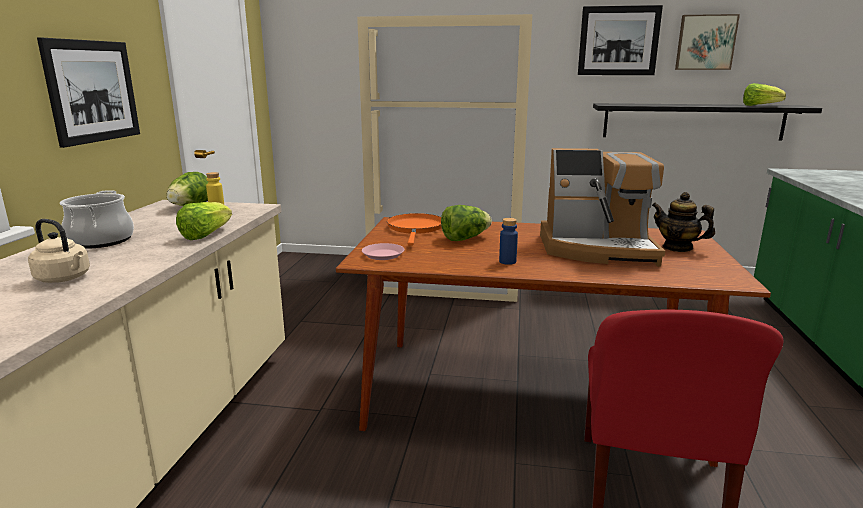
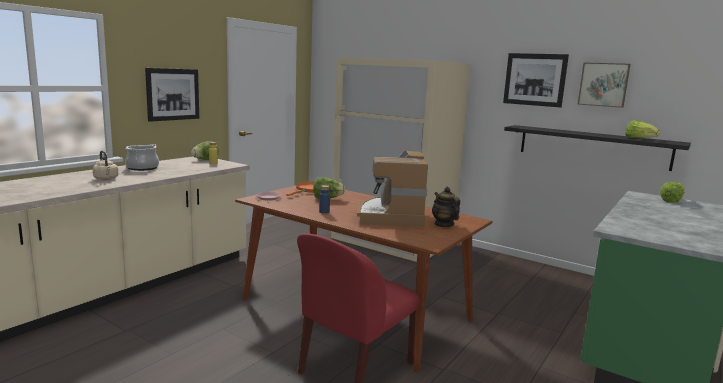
camera: 25 degrees right, 5 degrees down
lettuce [176,202,232,240] -> lettuce moved to [660,182,684,203]
coffee machine [540,148,665,266] -> coffee machine turned 60 degrees clockwise [357,150,428,227]

